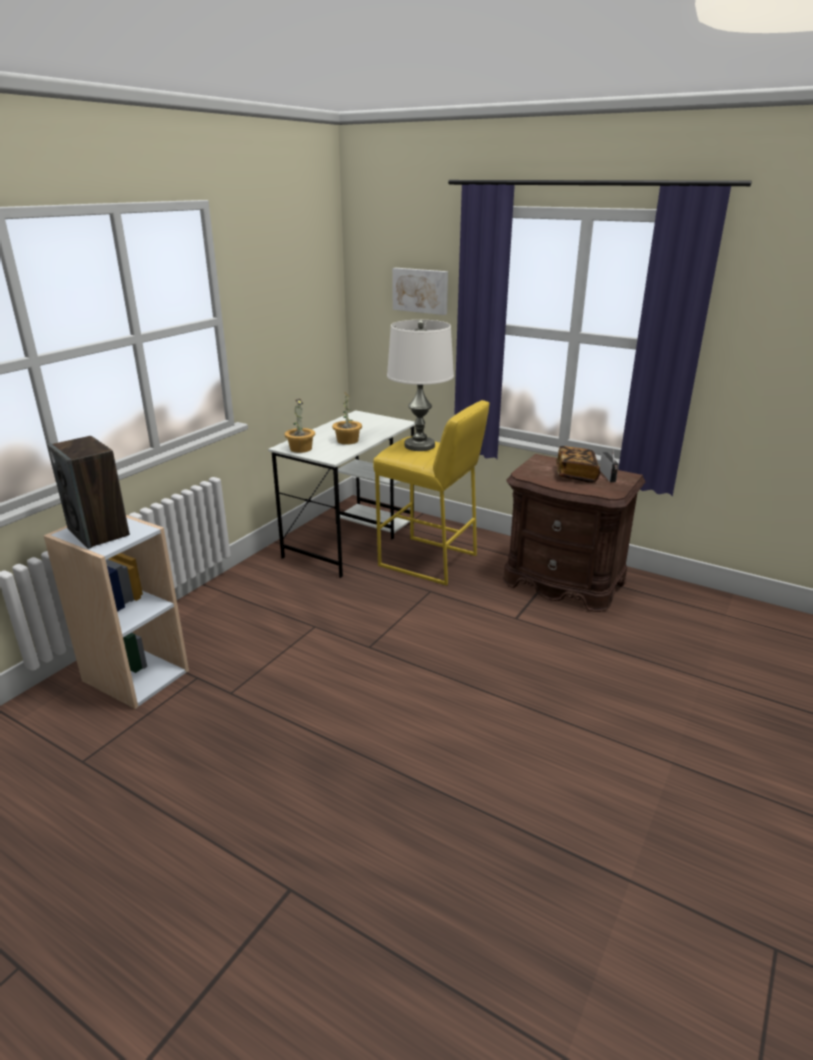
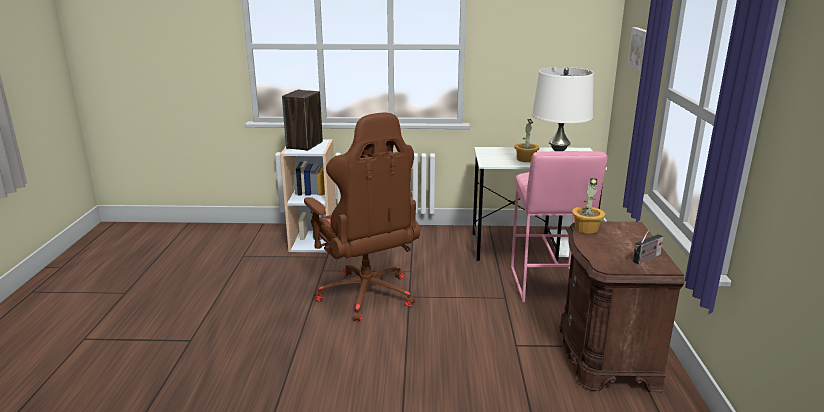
camera: 60 degrees right, 5 degrees down
potted plant [284,399,315,453] -> potted plant moved to [572,178,605,233]
yellow stool [373,400,490,585] -> pink stool [511,151,608,302]
book [556,446,600,483] -> none
none -> brown office chair [304,113,420,321]

